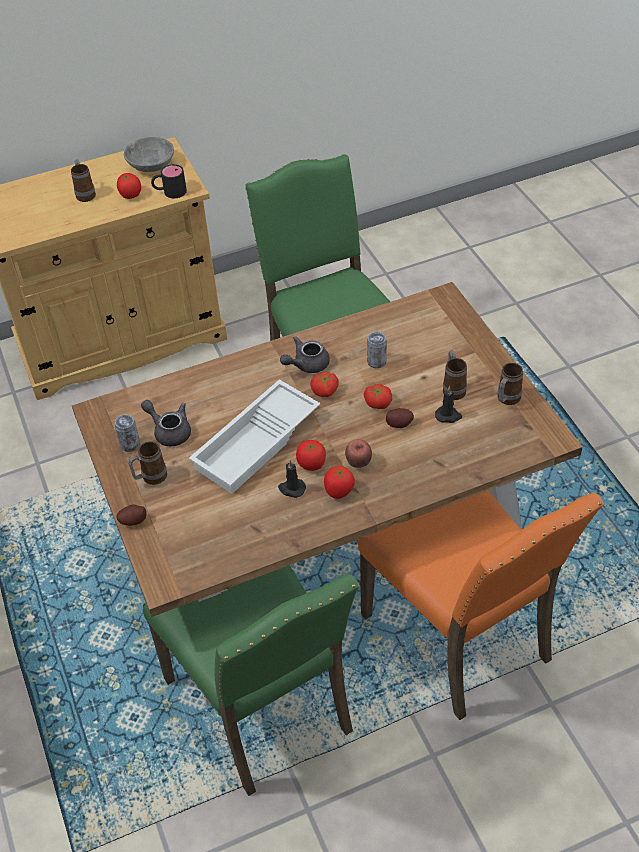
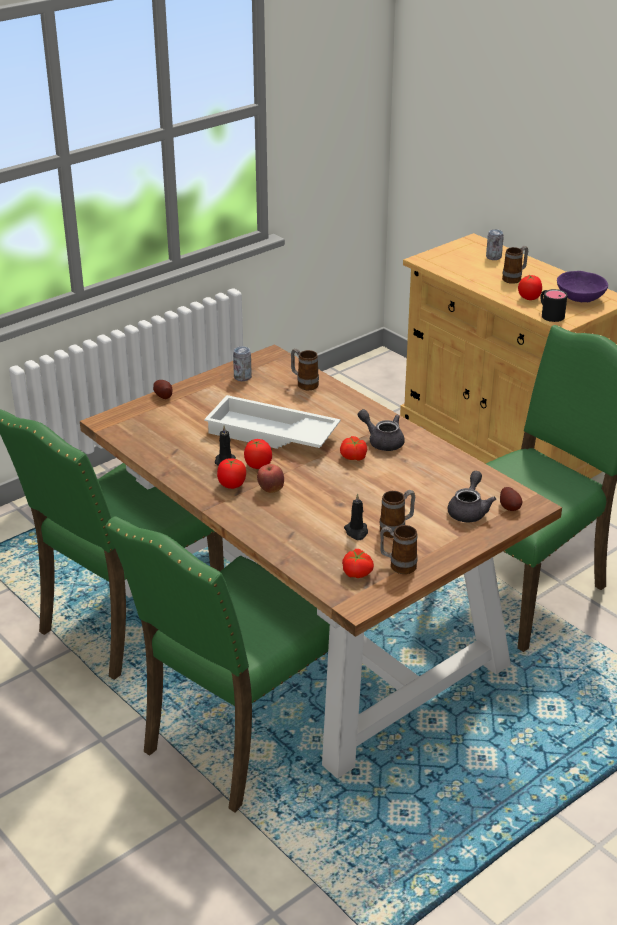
camera: 70 degrees right, 15 degrees down
grey bowl [124,137,174,172] -> purple bowl [557,271,608,302]
mug [128,441,167,485] -> mug moved to [291,349,319,390]
grey teapot [141,400,191,446] -> grey teapot moved to [448,471,496,522]
orange chair [358,490,604,720] -> green chair [105,516,330,812]
tomato [364,384,392,409] -> tomato moved to [342,549,374,578]
can [367,332,387,368] -> can moved to [486,229,504,260]
potato [386,408,414,428] -> potato moved to [500,487,522,511]

